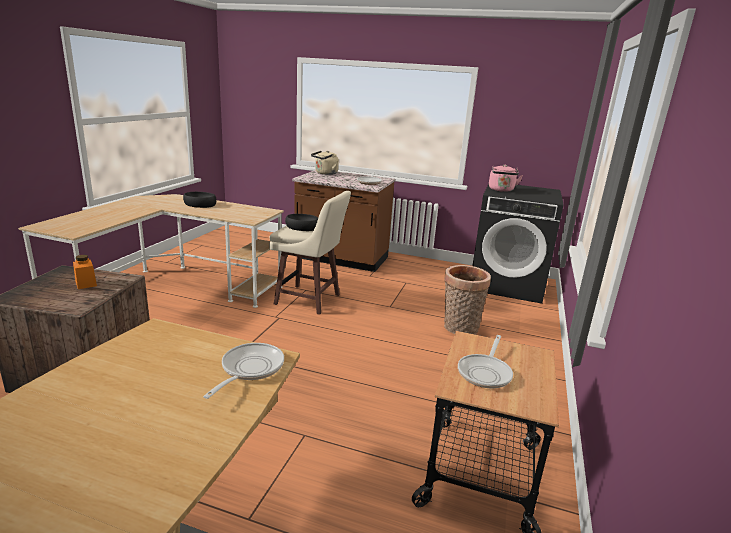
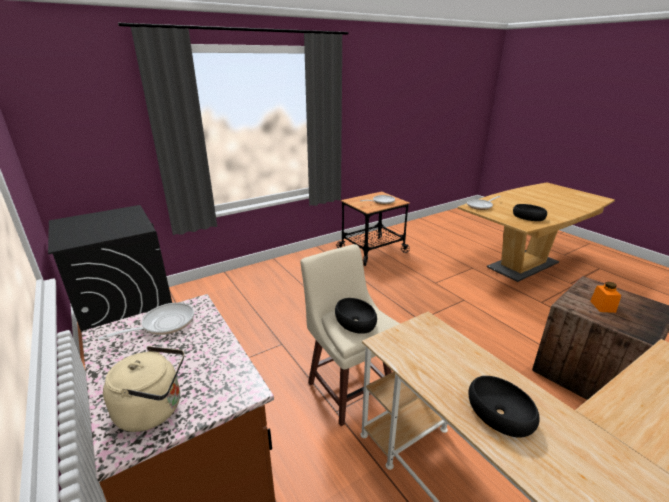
camera: 140 degrees left, 5 degrees up
basket [444,265,491,334] -> none
pink kettle [489,165,523,192] -> none
none -> black bowl [513,204,547,221]

